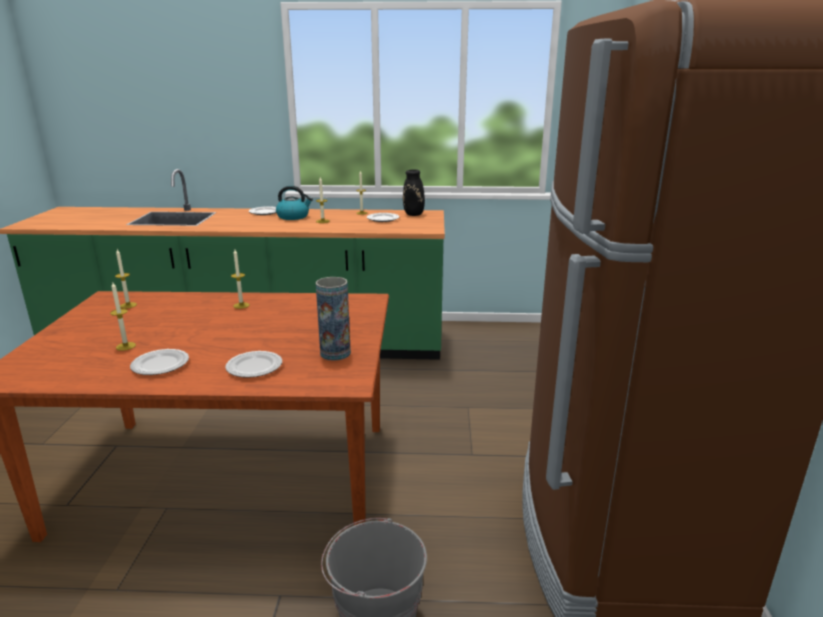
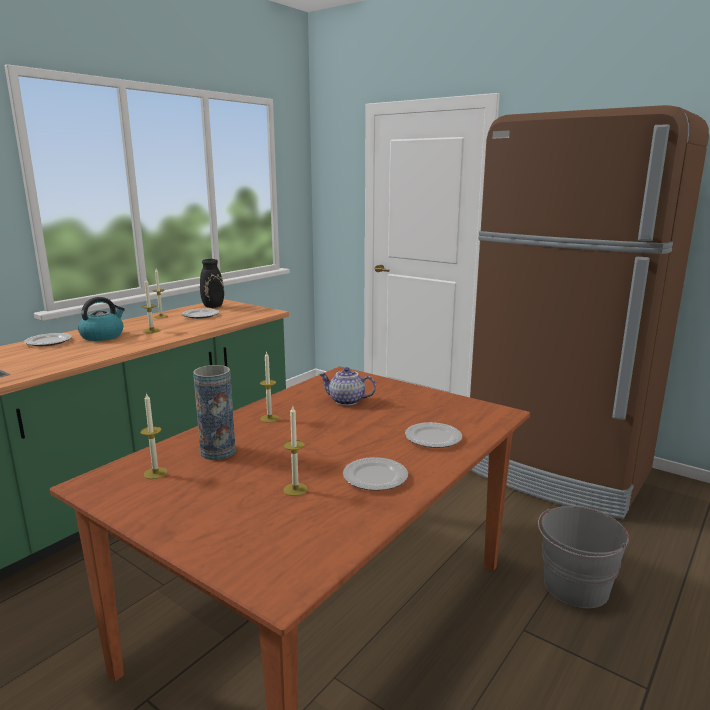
camera: 55 degrees left, 5 degrees down
vase [316,277,351,361] -> vase moved to [193,365,236,460]
none -> teapot [319,367,376,406]

